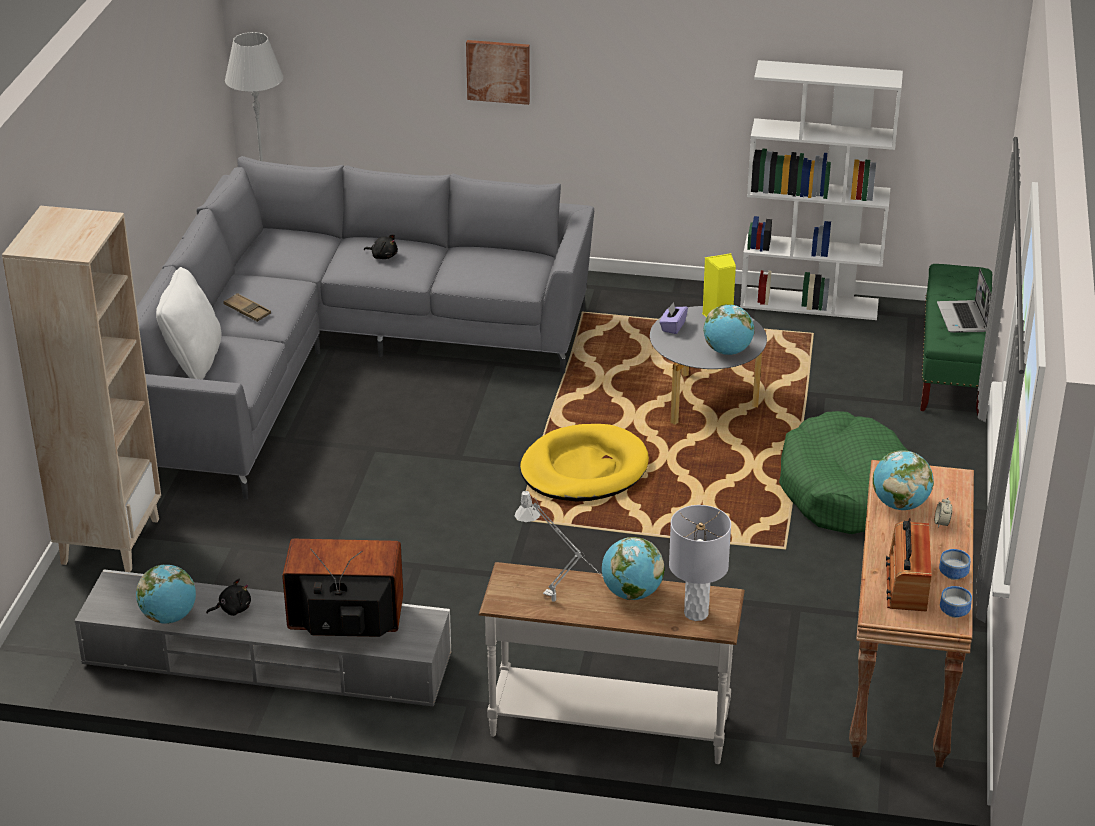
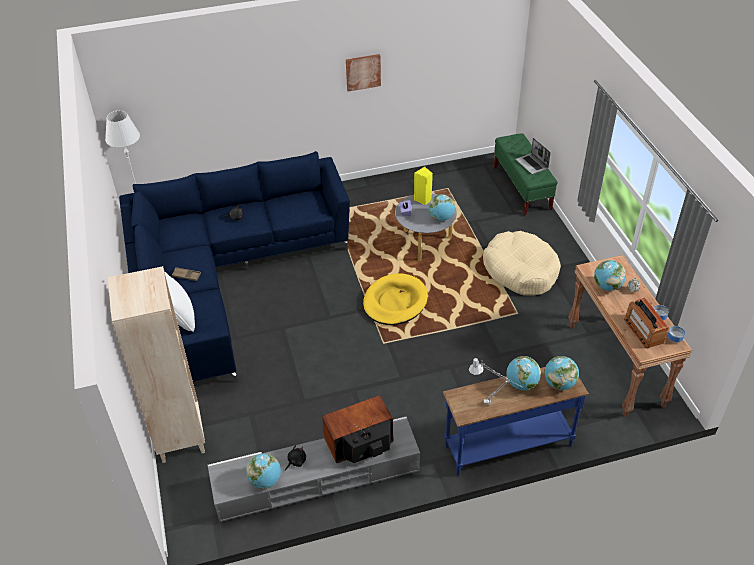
camera: 25 degrees left, 10 degrees up
grey sofa [137,156,594,500] -> blue sofa [119,151,350,383]
picture [466,40,530,105] -> picture moved to [346,54,381,92]
white console table [479,562,745,764] -> blue console table [443,367,589,476]
grey table lamp [669,505,731,621] -> globe [544,356,579,390]
white bookcase [740,60,903,320] -> none
green dog bed [779,411,909,534] -> beige dog bed [483,231,561,296]

